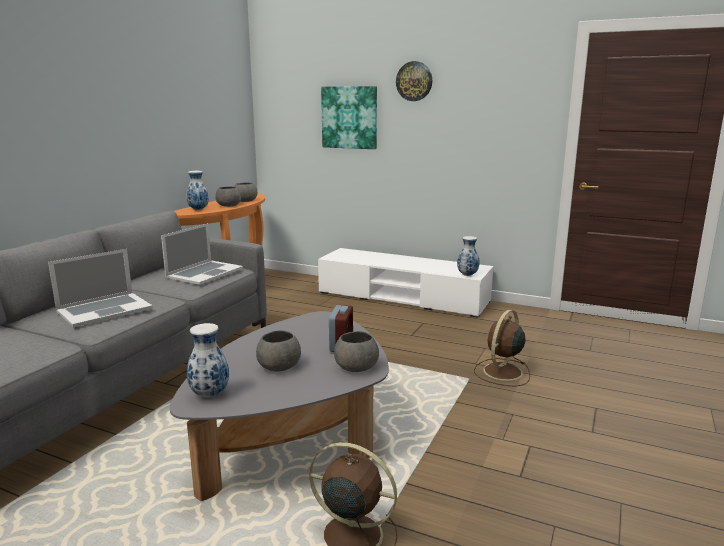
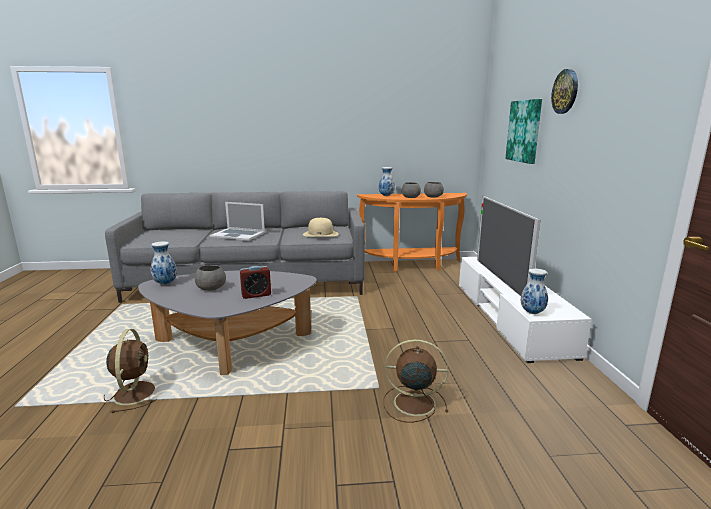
camera: 60 degrees right, 0 degrees up
laptop [161,223,243,285] -> beige hat [303,218,339,237]
grey bowl [334,331,379,372] -> none
none -> television [477,196,540,296]

